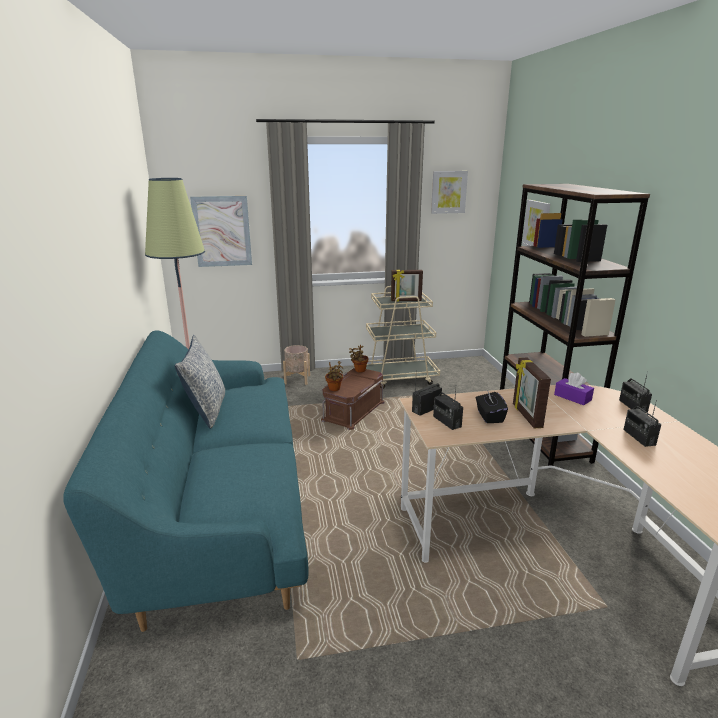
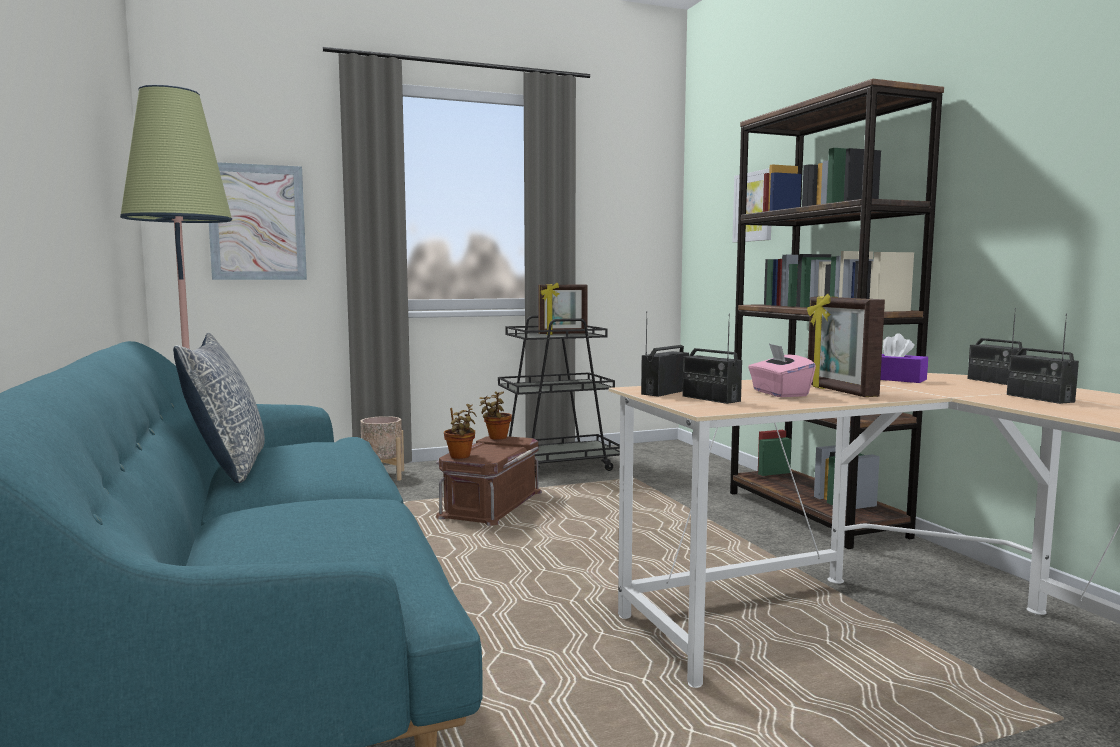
camera: 10 degrees left, 15 degrees down
beige cart [366,286,440,389] -> black cart [498,315,620,477]
picture [431,171,468,214] -> none
black tissue box [476,390,508,423] -> pink tissue box [748,343,816,397]

